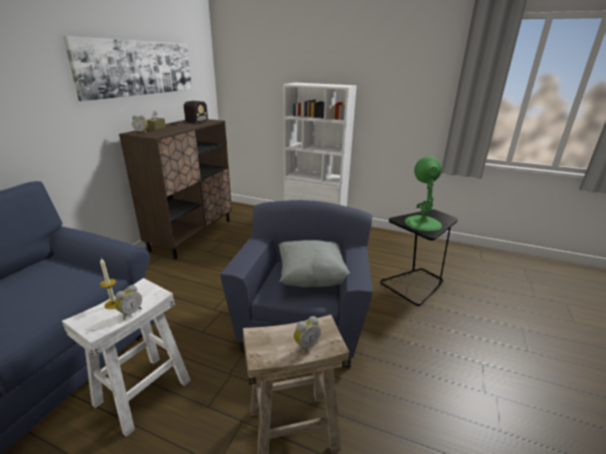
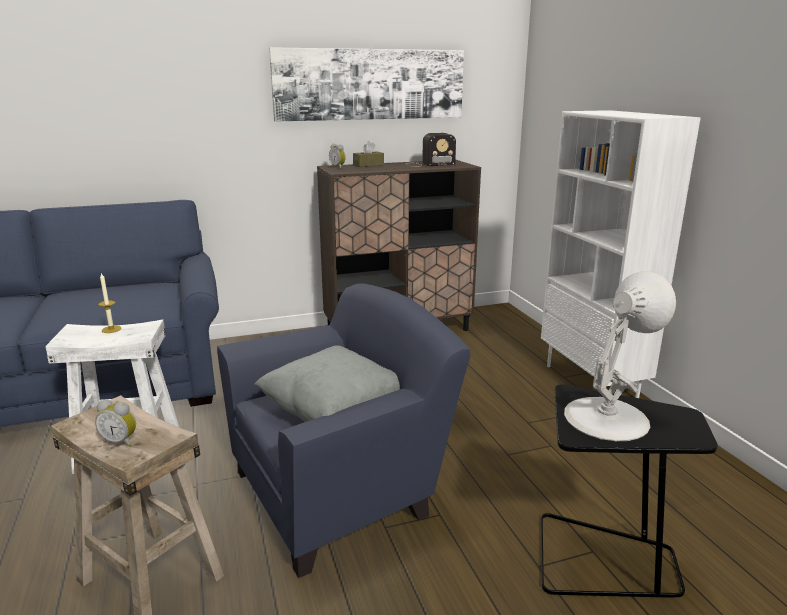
camera: 50 degrees right, 5 degrees down
alarm clock [115,285,142,320] -> none
green table lamp [405,156,442,231] -> white table lamp [564,271,676,441]

